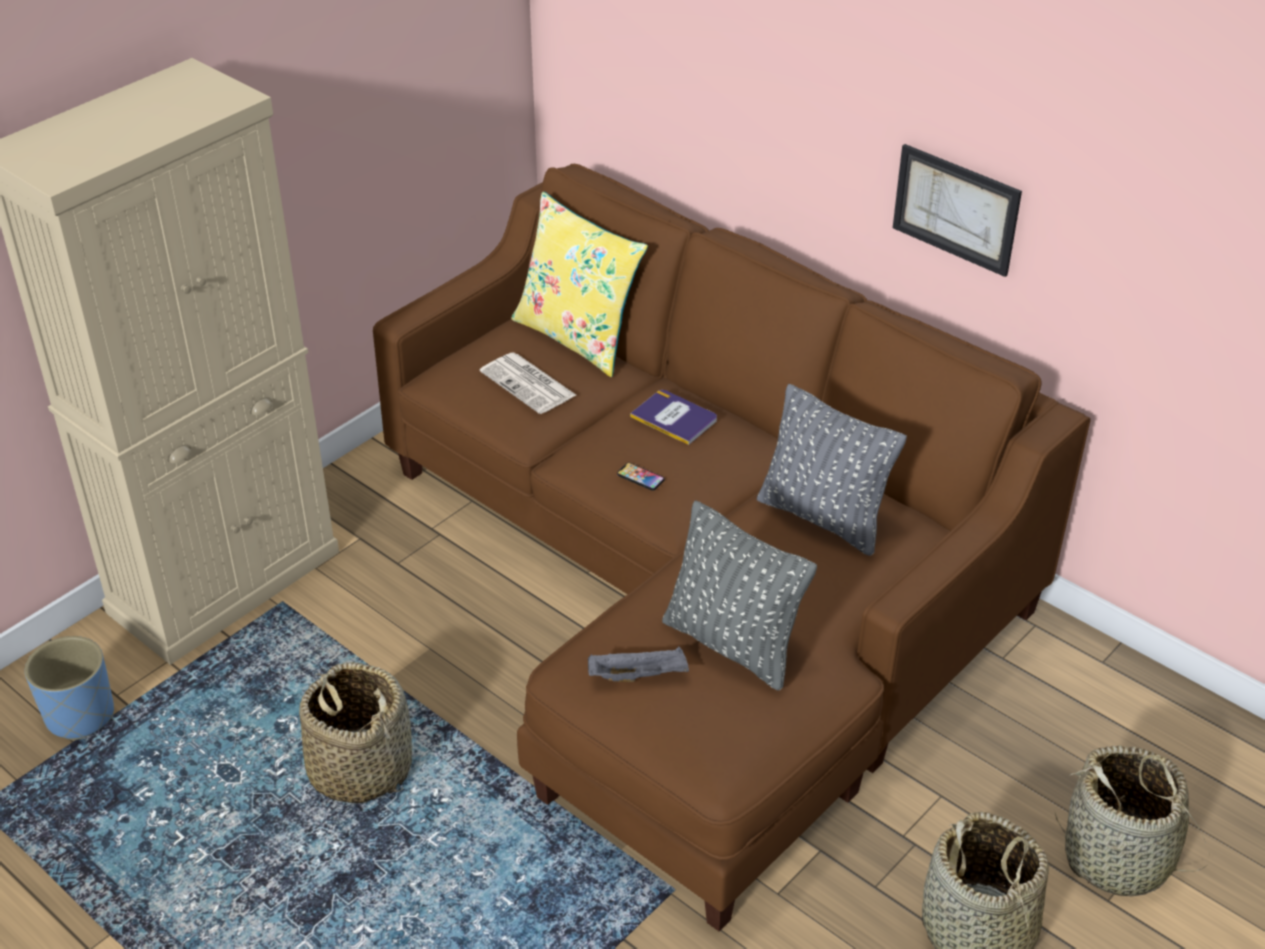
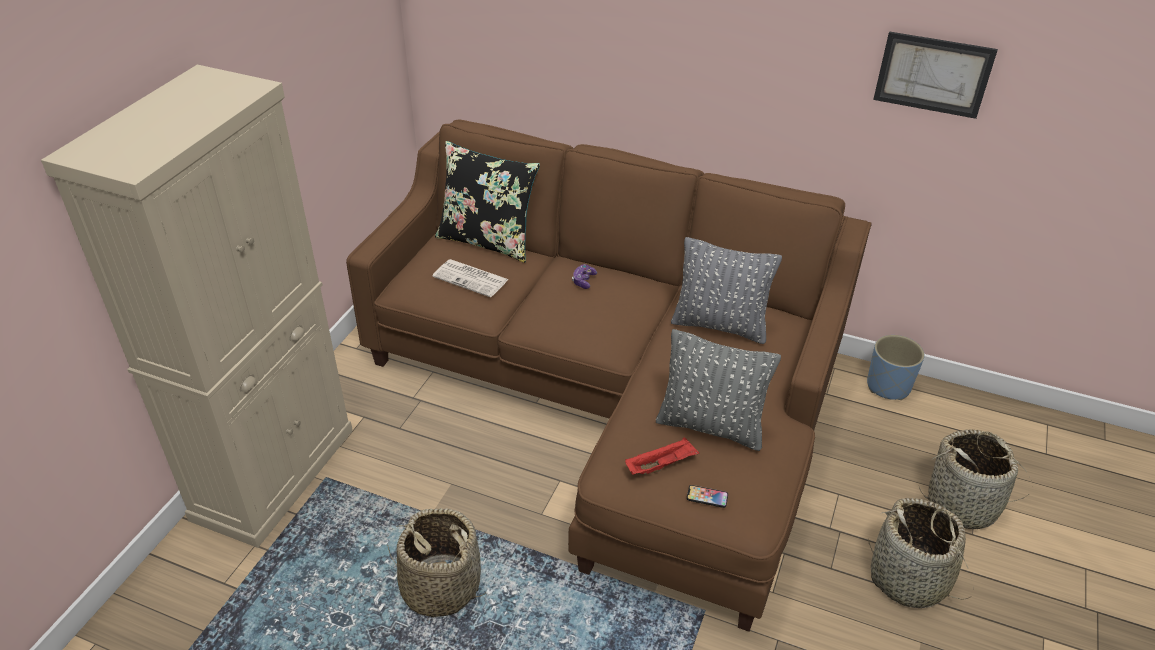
camera: 20 degrees left, 0 degrees up
blue planter [25,636,114,741] -> blue planter moved to [867,335,925,400]
yellow pillow [511,191,648,377] -> black pillow [435,141,540,263]
grey tray [588,647,689,682] -> red tray [625,437,699,475]
phone [617,462,664,491] -> phone moved to [687,485,728,508]
book [630,390,717,445] -> game controller [572,264,597,289]
picture [893,144,1022,277] -> picture moved to [873,31,998,119]

